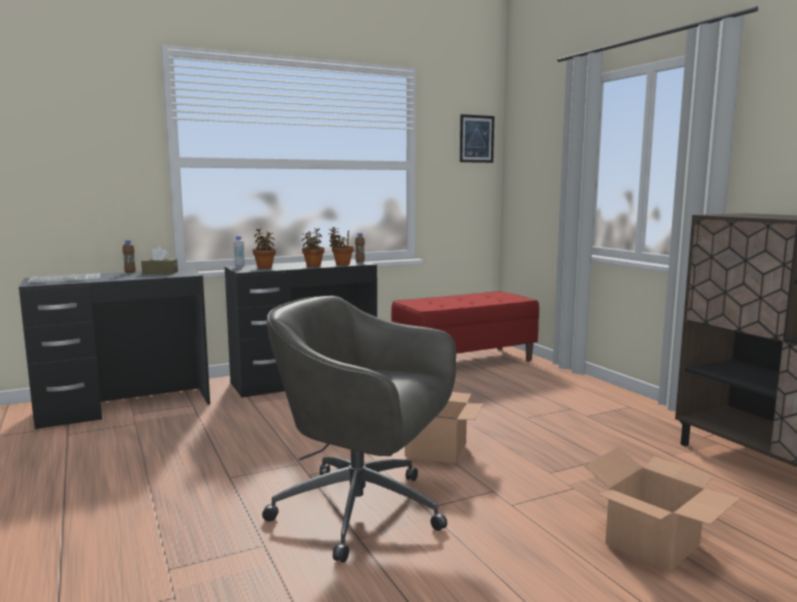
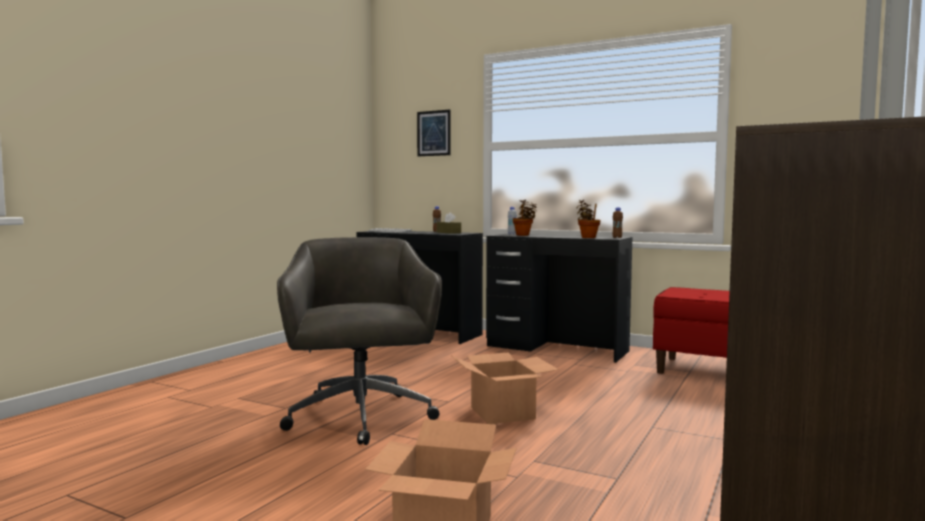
camera: 55 degrees right, 5 degrees down
potted plant [301,228,324,267] -> none
picture [460,114,494,163] -> picture moved to [417,110,451,156]

